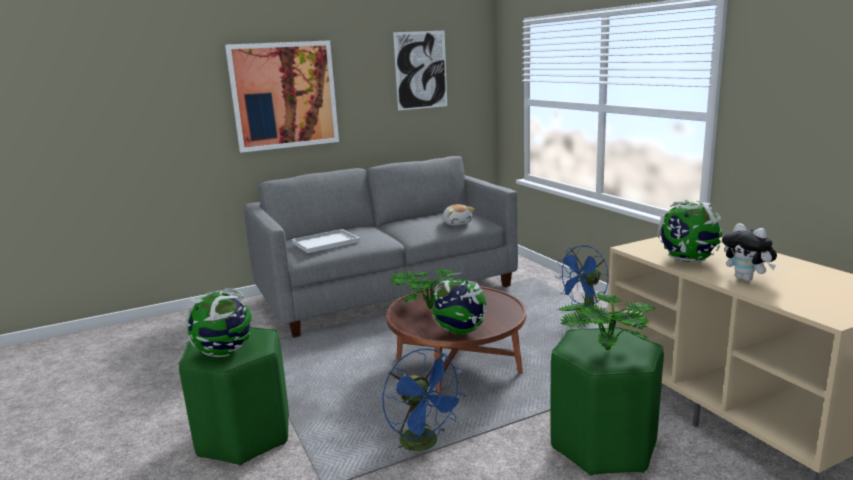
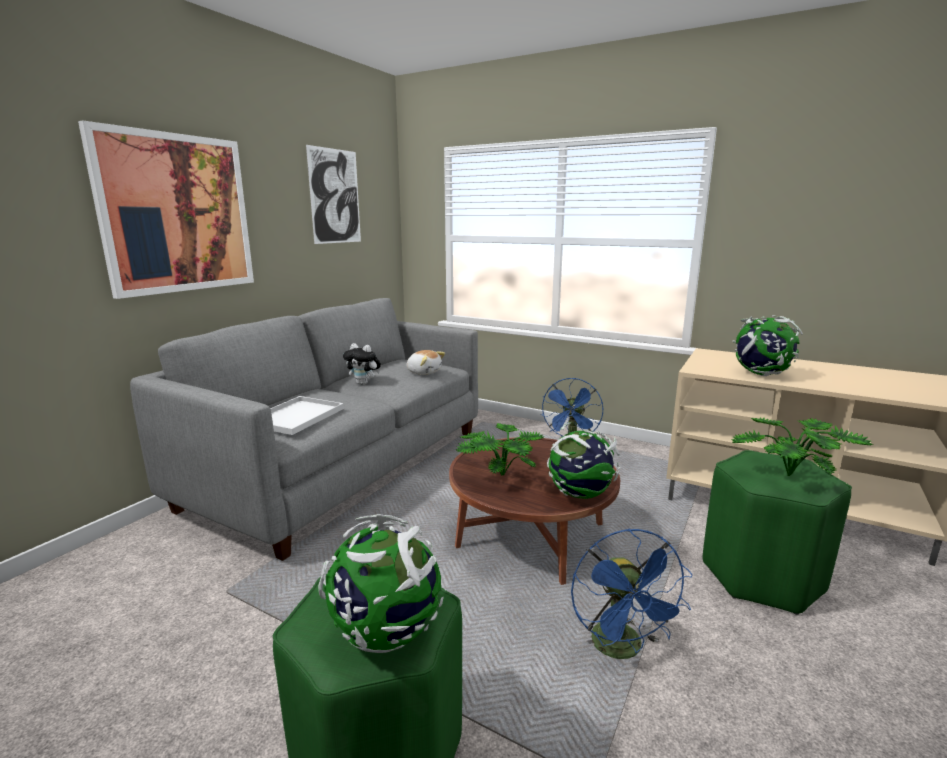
camera: 35 degrees left, 0 degrees up
blue fan [382,348,466,451] -> blue fan turned 60 degrees clockwise [571,529,693,659]
plush toy [722,223,777,282] -> plush toy moved to [343,343,381,385]

